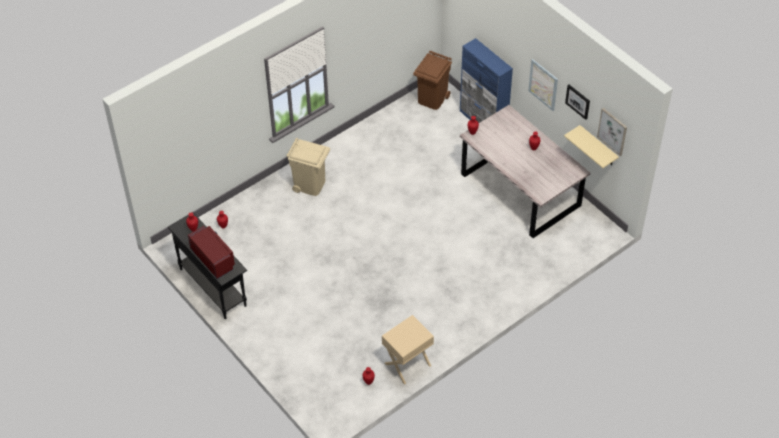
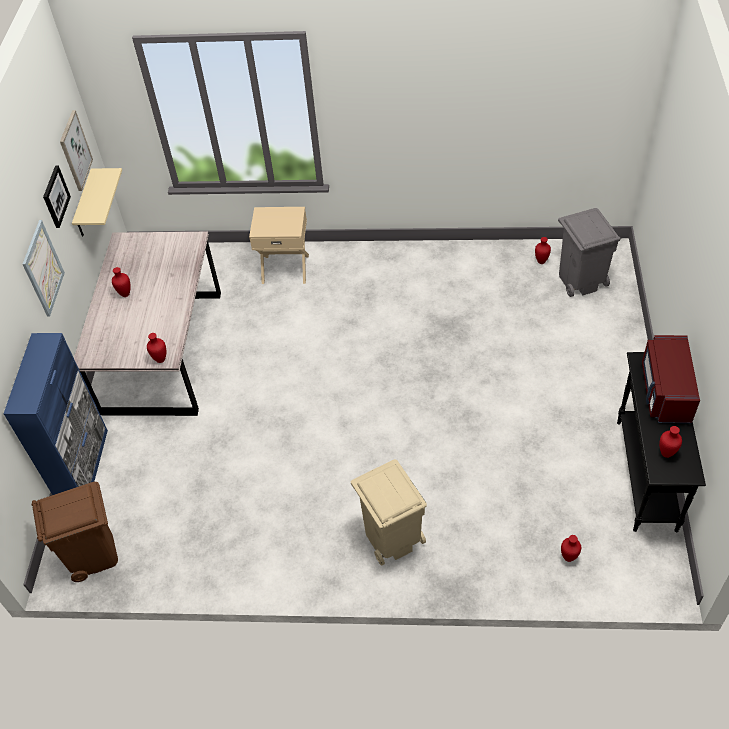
camera: 135 degrees left, 0 degrees up
beige nightstand [382,315,434,384] -> beige nightstand moved to [249,207,309,284]
none -> grey trash can [558,208,621,297]

